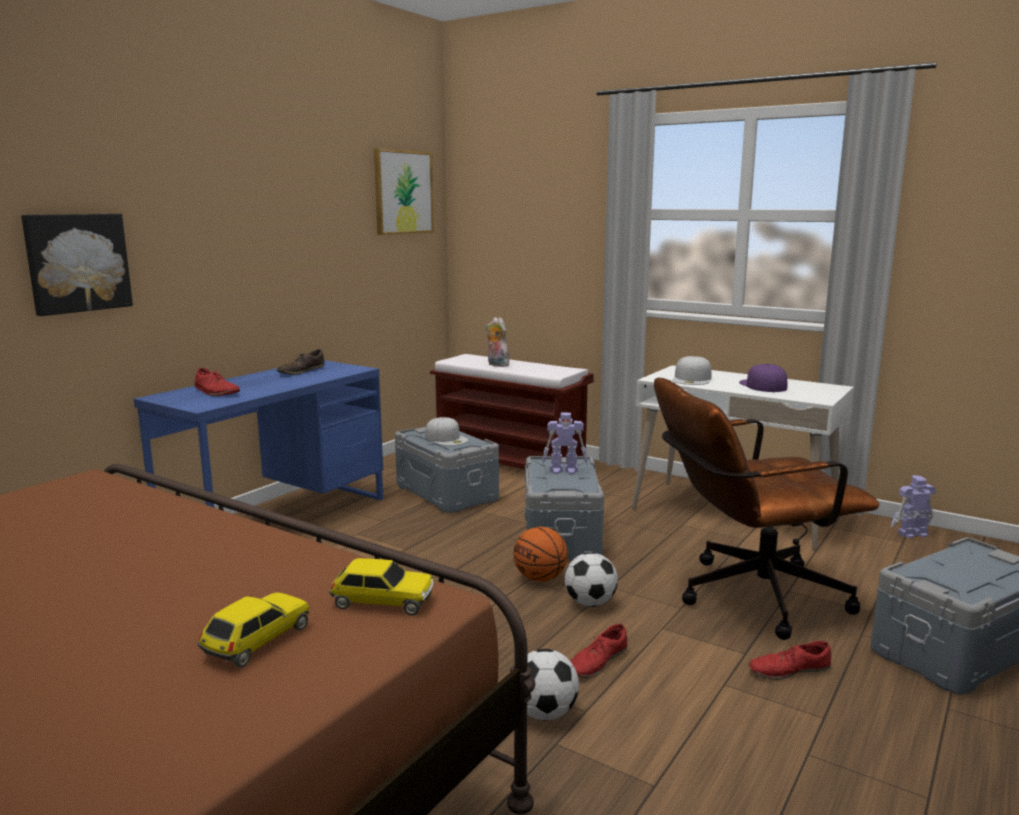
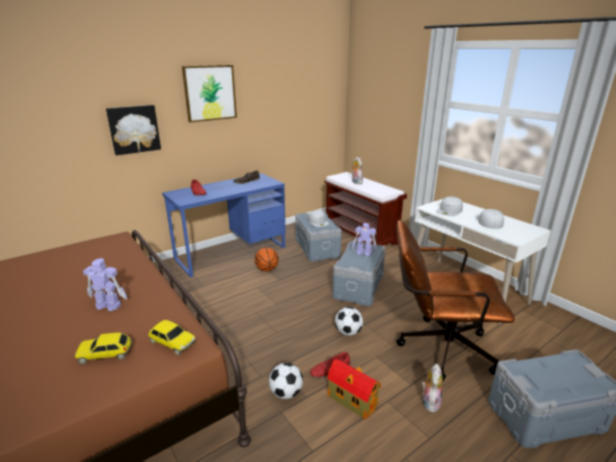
camera: 20 degrees right, 10 degrees up
toy car [198,592,310,668] -> toy car turned 150 degrees counterclockwise [75,333,132,364]
picture [374,148,434,235] -> picture moved to [182,65,237,122]
basketball [514,527,568,582] -> basketball moved to [255,248,279,272]
purple cap [739,364,787,392] -> white cap [476,209,504,229]
red shoe [749,641,831,680] -> plush toy [422,363,443,412]
toy robot [891,475,936,538] -> toy robot moved to [83,258,127,311]
none -> toy house [327,359,381,419]

